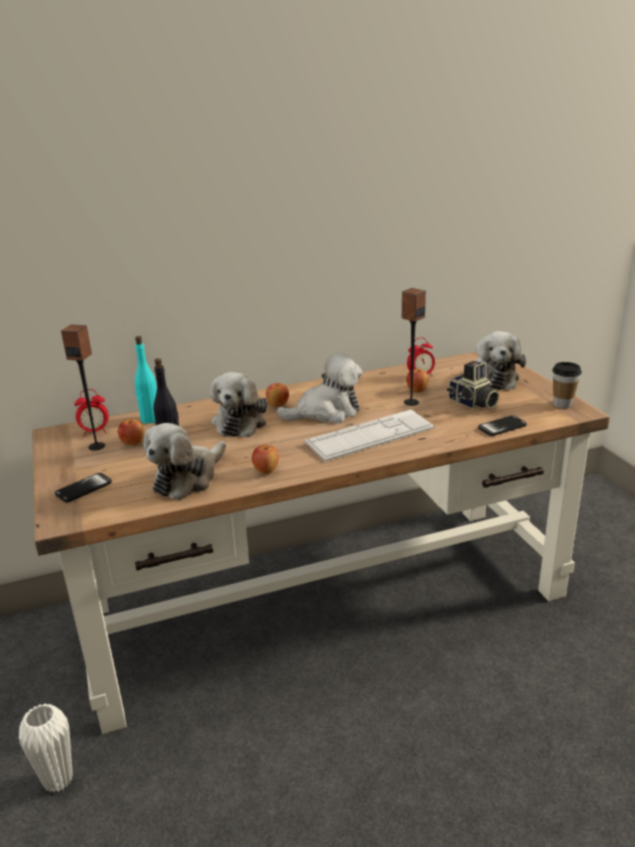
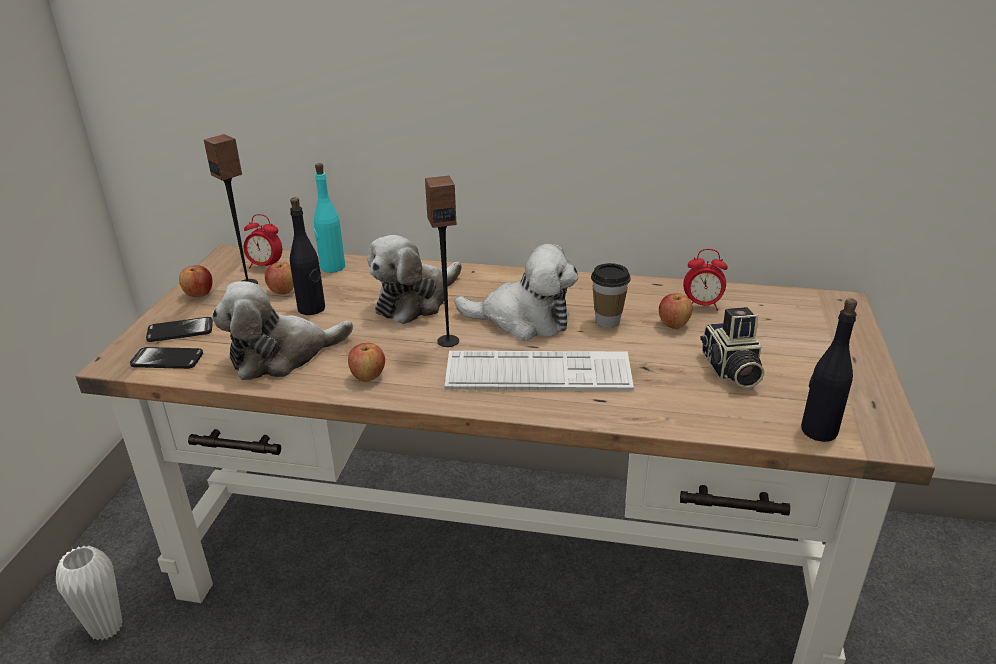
camera: 30 degrees right, 5 degrees up
apple [266,383,289,407] -> apple moved to [179,265,213,297]
speaker [402,288,426,406] -> speaker moved to [425,176,459,347]
plush toy [476,331,526,390] -> none
phone [478,416,527,436] -> phone moved to [130,347,203,369]
cup [552,362,582,408] -> cup moved to [591,263,631,328]
none -> black bottle [801,298,857,442]

